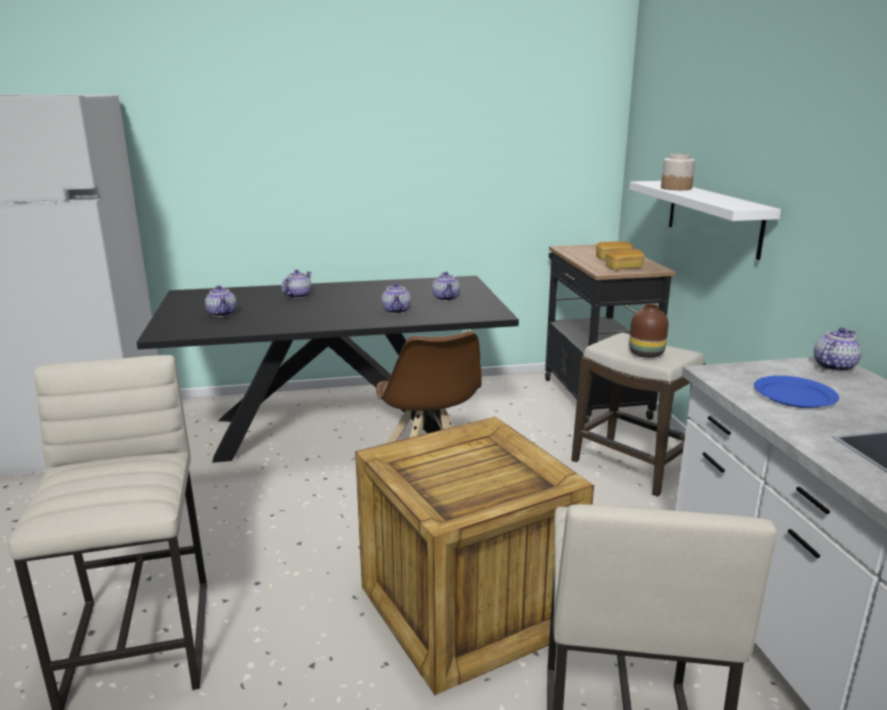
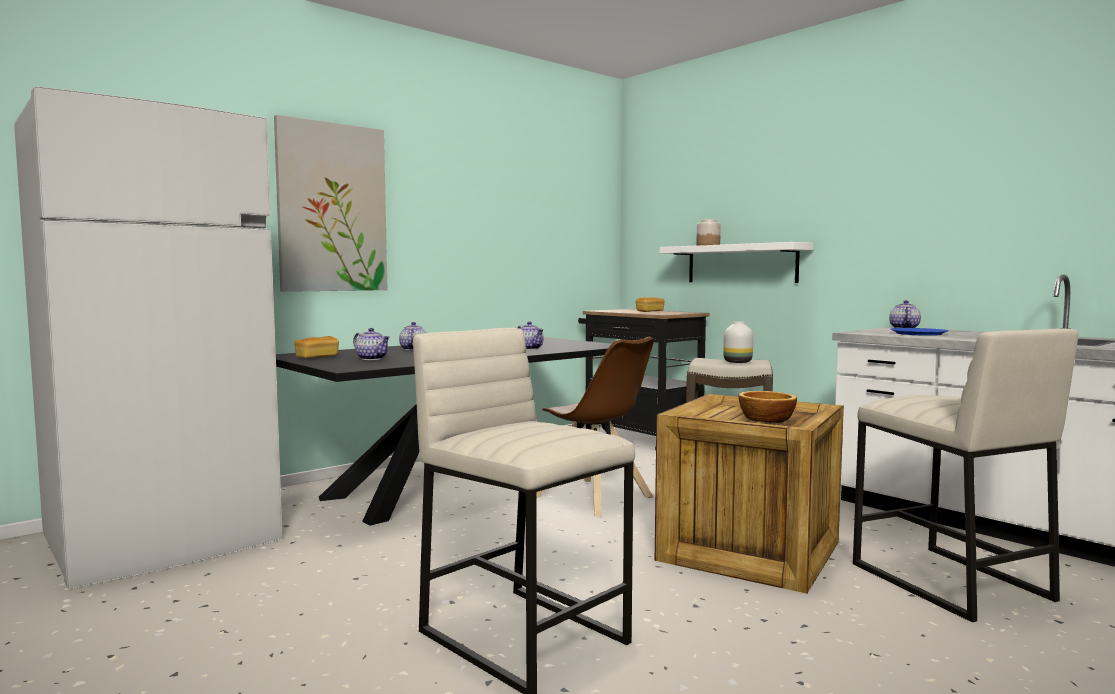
camera: 30 degrees left, 15 degrees down
teapot [432,272,460,301] -> none
bread [606,249,645,270] -> bread moved to [294,336,339,358]
brown vase [629,304,669,358] -> white vase [723,321,753,363]
none -> picture [274,115,387,292]
none -> bowl [739,391,797,423]

